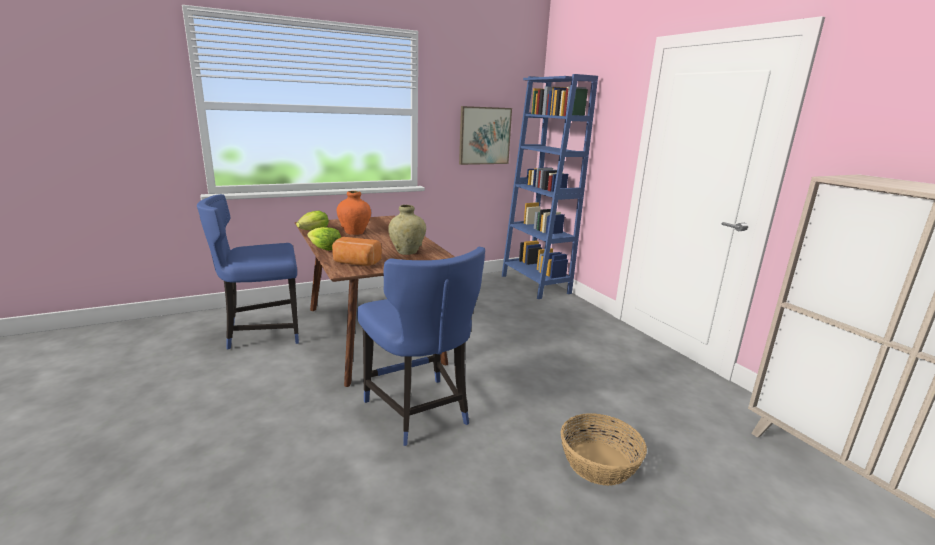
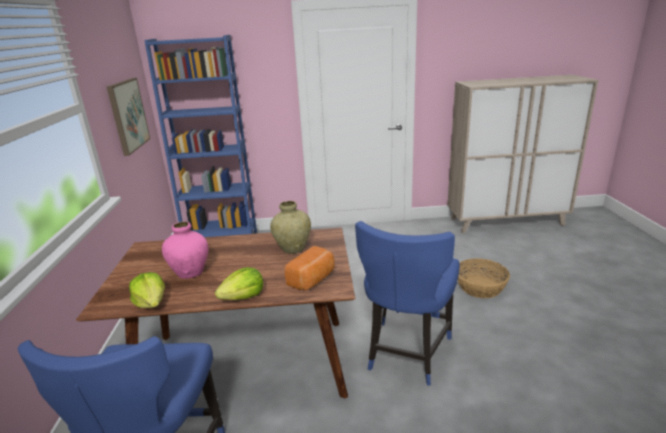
camera: 65 degrees left, 5 degrees up
orange vase [337,191,371,235] -> pink vase [162,221,208,279]
blue chair [357,247,485,446] -> blue chair turned 120 degrees clockwise [355,221,460,385]

